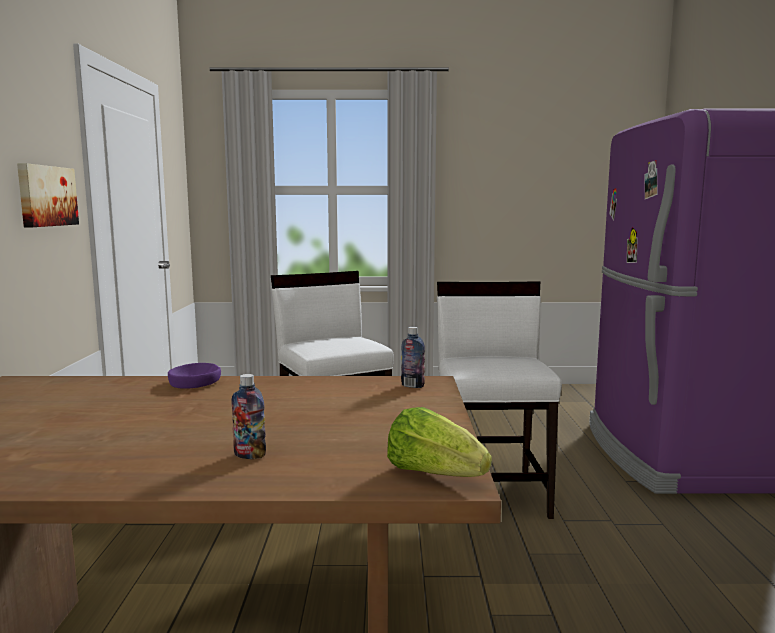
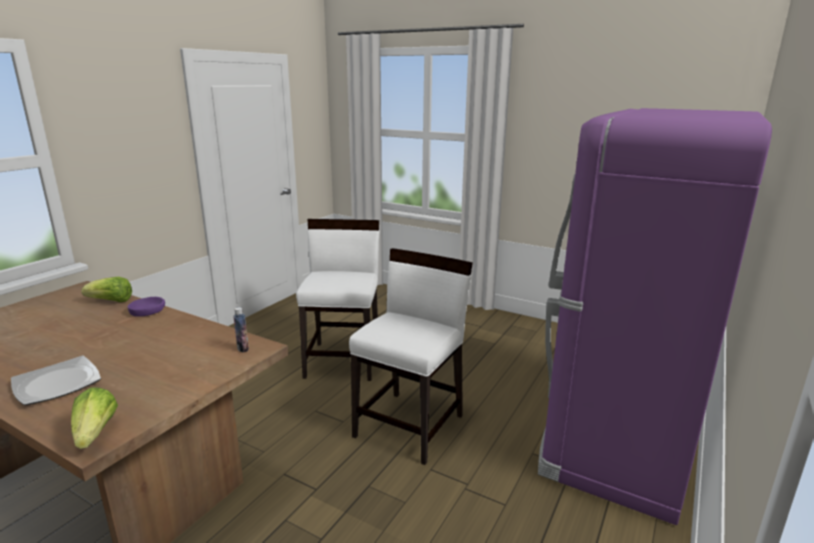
camera: 30 degrees right, 10 degrees up
picture [17,163,79,227] -> none
bottle [231,374,266,459] -> plate [11,356,101,405]
none -> lettuce [81,277,132,302]

